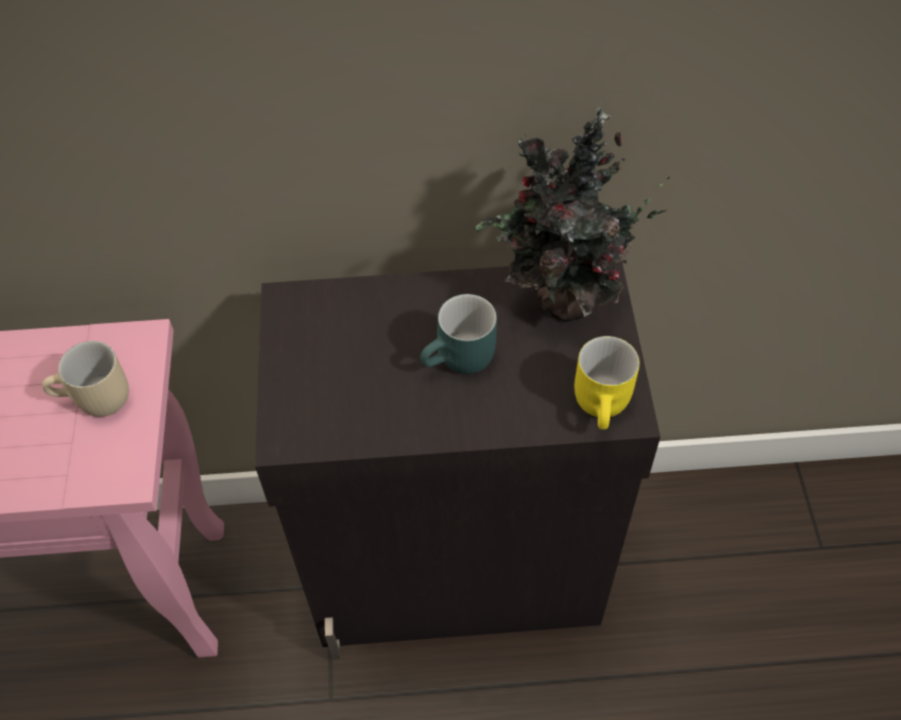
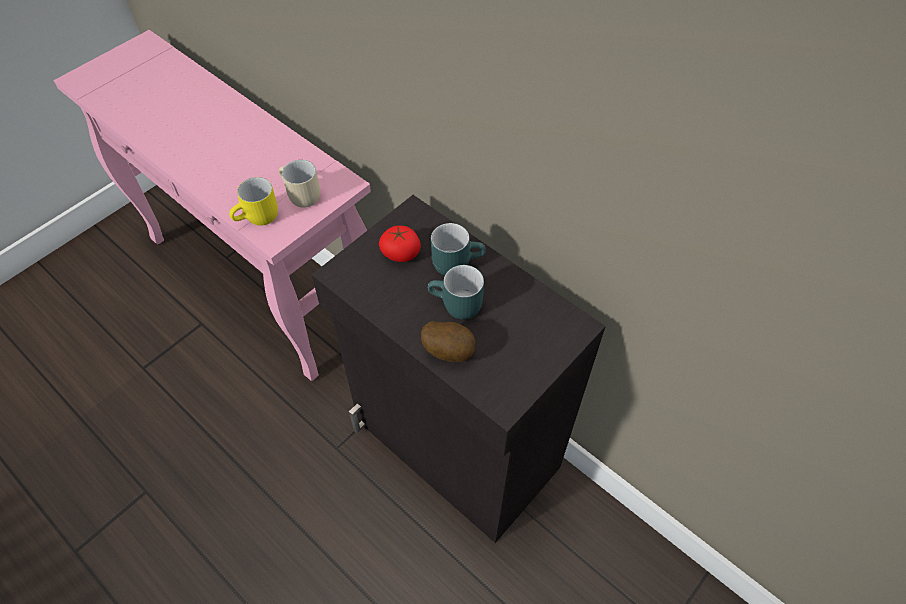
camera: 45 degrees right, 0 degrees up
potted plant [475,108,670,322] -> none
yellow mug [574,336,640,429] -> yellow mug moved to [229,177,278,226]
none -> tomato [379,226,421,262]
none -> potato [421,321,475,362]
none -> turquoise mug [431,223,486,276]

